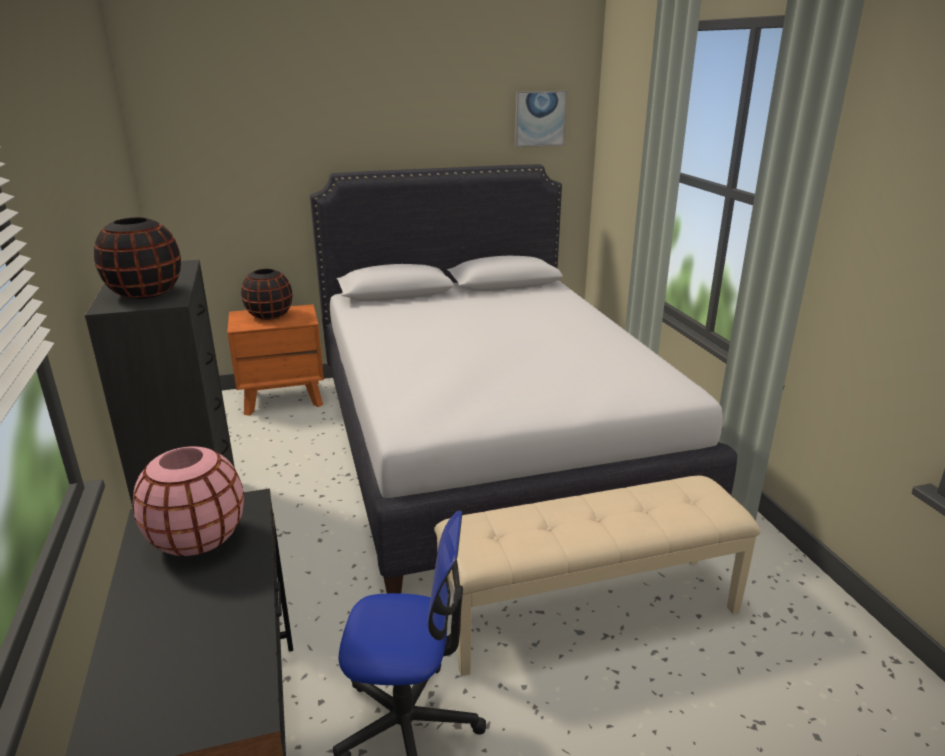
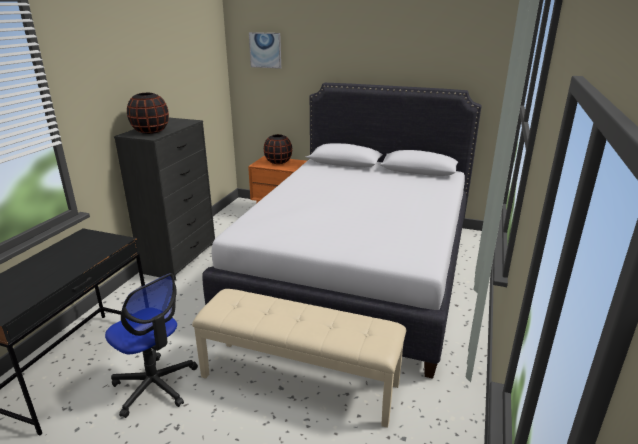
camera: 35 degrees right, 0 degrees up
pink vase [133,446,244,556] -> none
picture [515,91,567,147] -> picture moved to [249,32,281,69]

